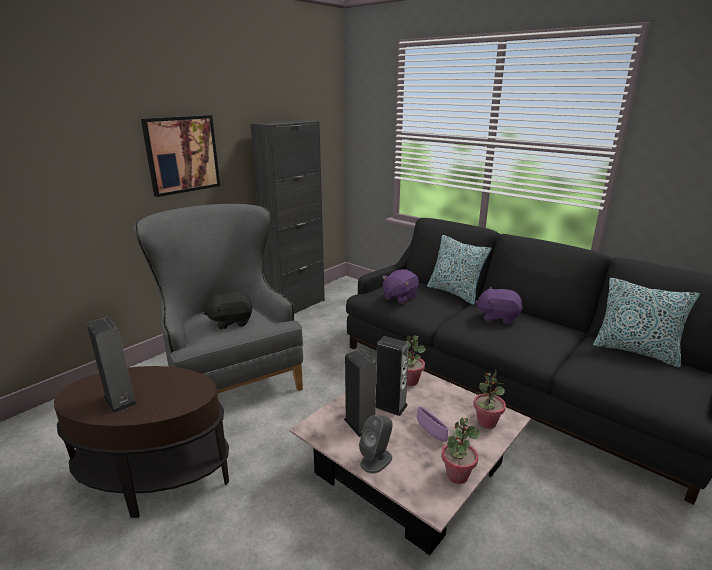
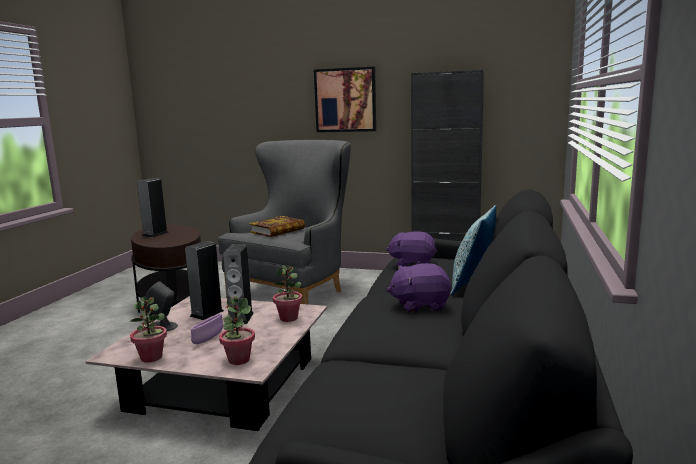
camera: 65 degrees right, 10 degrees down
black plush toy [204,291,253,330] -> book [249,216,305,237]
purple plush toy [475,287,523,325] -> purple plush toy turned 90 degrees counterclockwise [387,263,451,313]
pillow [593,278,700,368] -> none

